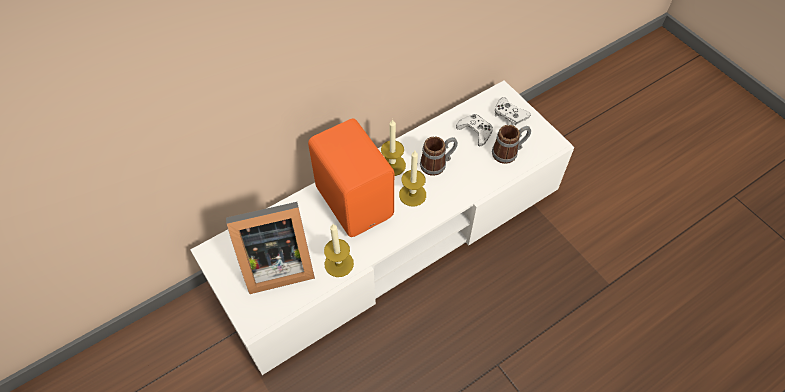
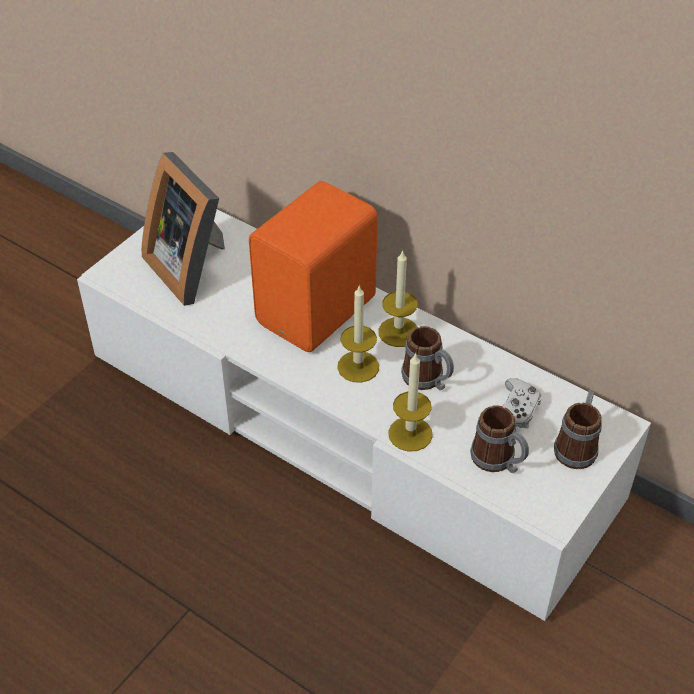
camera: 70 degrees right, 10 degrees down
candle [324,224,354,277] -> candle moved to [388,353,433,452]
white game controller [495,97,531,126] -> mug [554,390,602,469]

